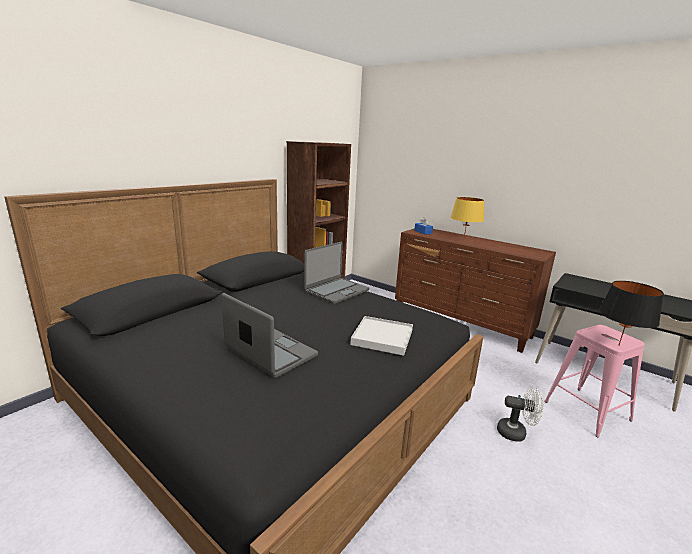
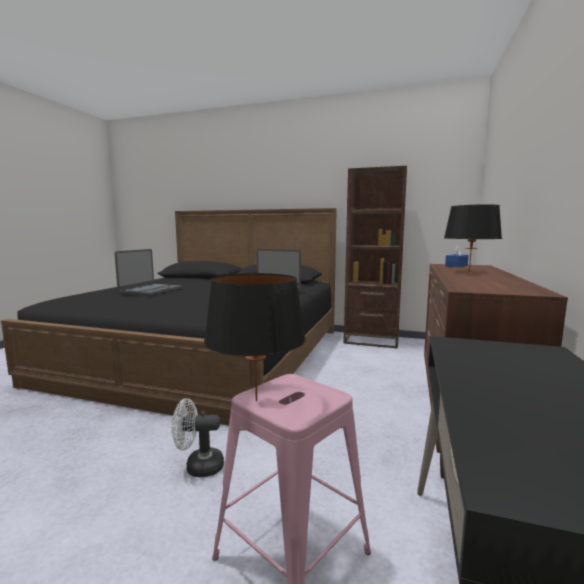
camera: 70 degrees right, 10 degrees down
white tray [350,316,413,356] -> none
yellow table lamp [450,197,484,238] -> black table lamp [444,204,502,273]
white fan [497,387,544,441] -> white fan turned 90 degrees clockwise [172,398,224,477]

